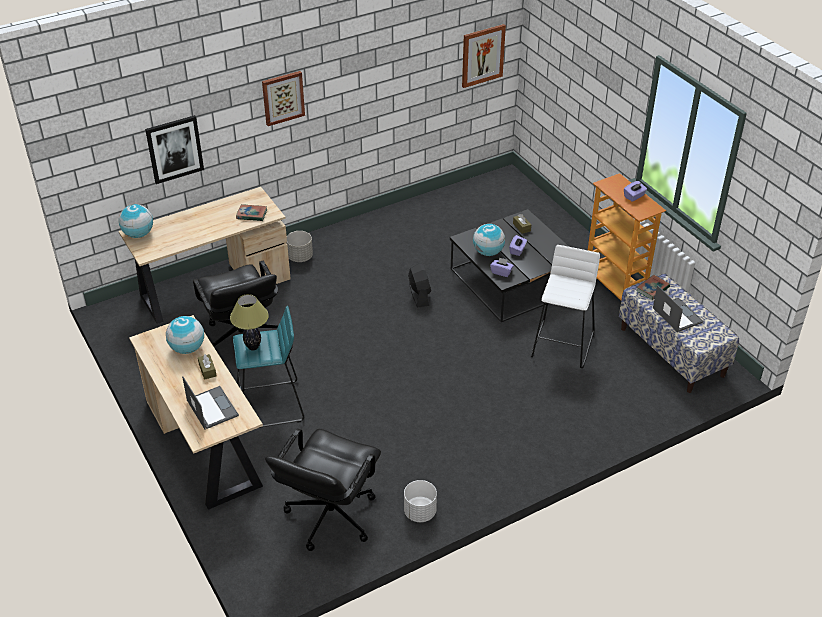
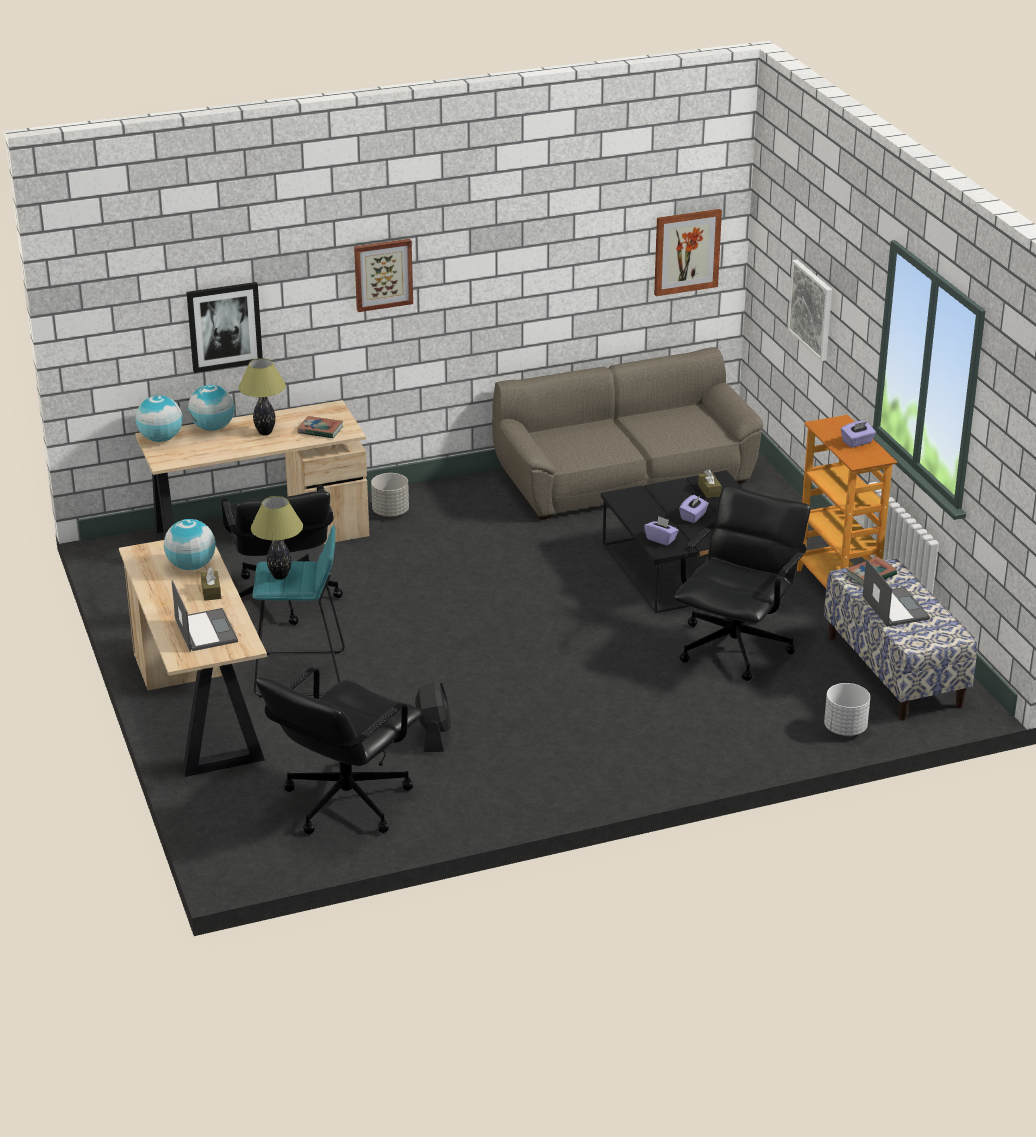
camera: 10 degrees right, 10 degrees down
white planter [404,480,437,522] -> white planter moved to [824,683,870,736]
black fan [408,263,431,308] -> black fan moved to [415,681,451,752]
globe [473,224,505,256] -> globe moved to [188,385,234,431]
white stool [531,245,600,368] -> black office chair [674,484,811,681]
none -> table lamp [239,358,286,435]
none -> sofa [492,347,763,520]
none -> picture [787,260,832,361]

